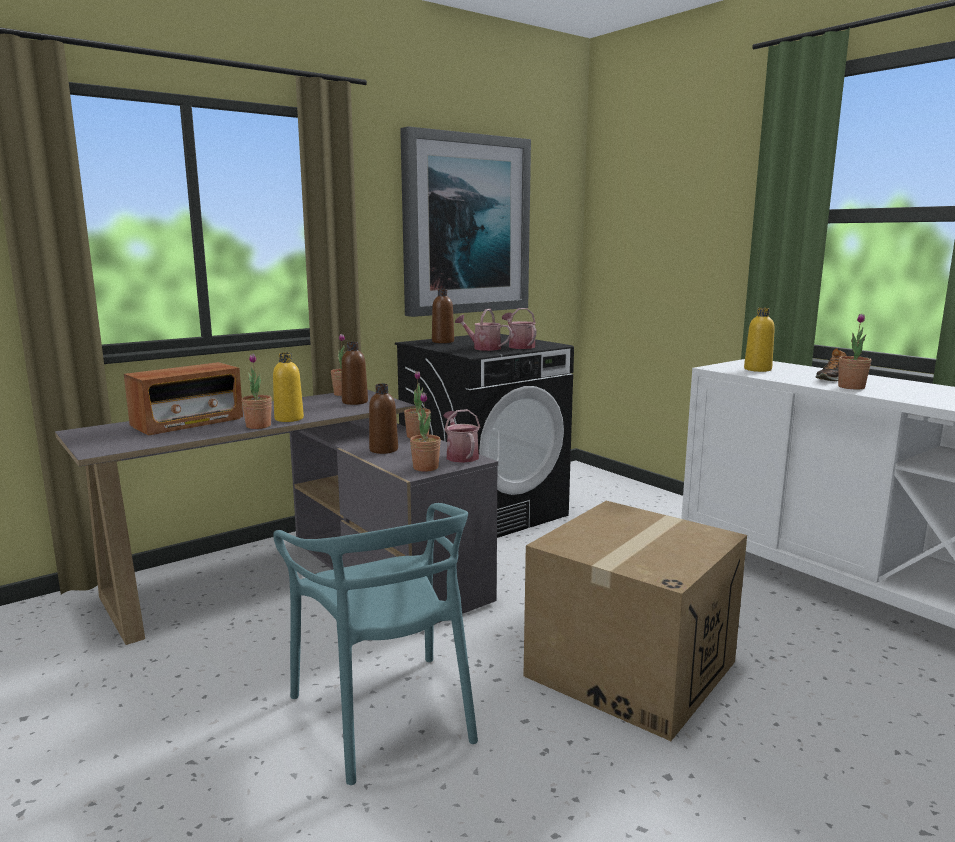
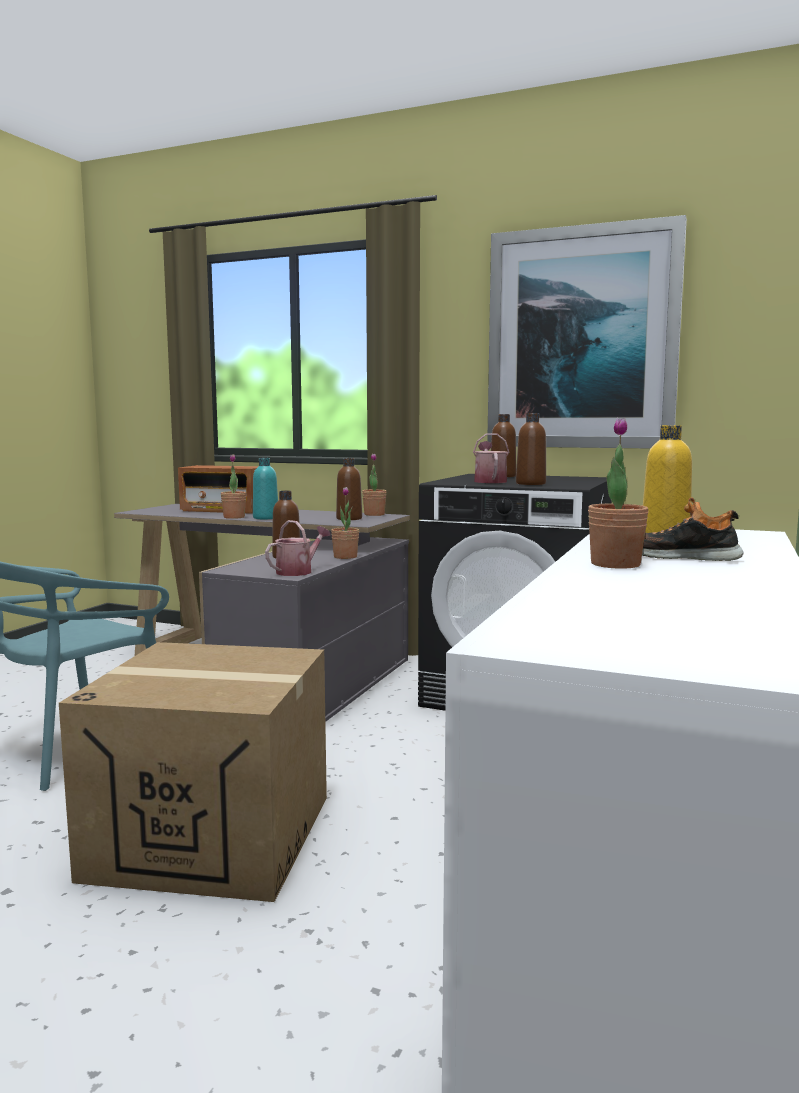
camera: 60 degrees right, 5 degrees down
yellow bottle [273,353,304,422] -> turquoise bottle [253,458,278,519]
potted plant [410,392,441,472] -> none
watering can [502,308,537,349] -> brown bottle [516,413,546,485]

